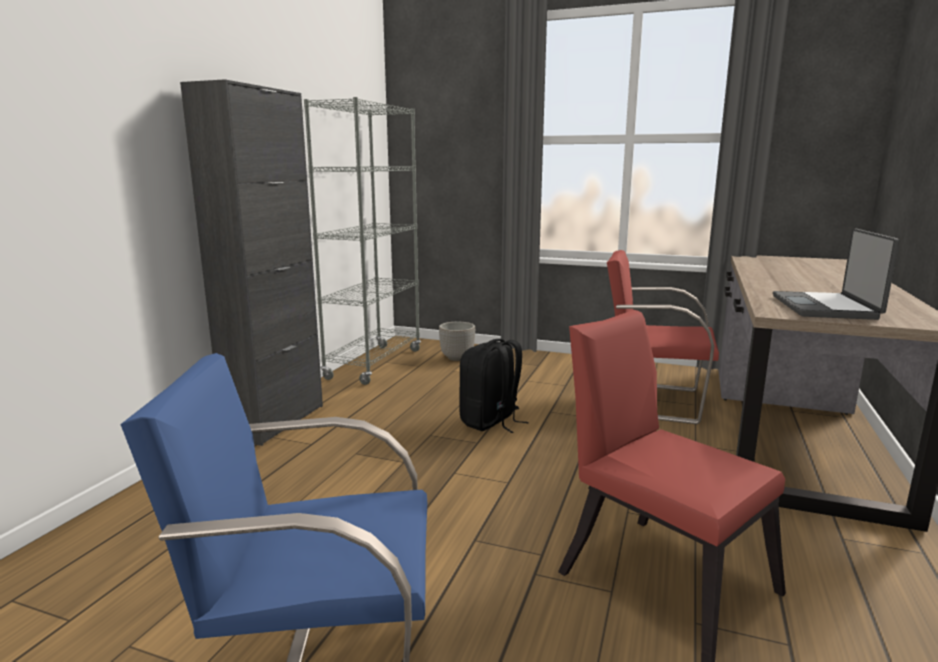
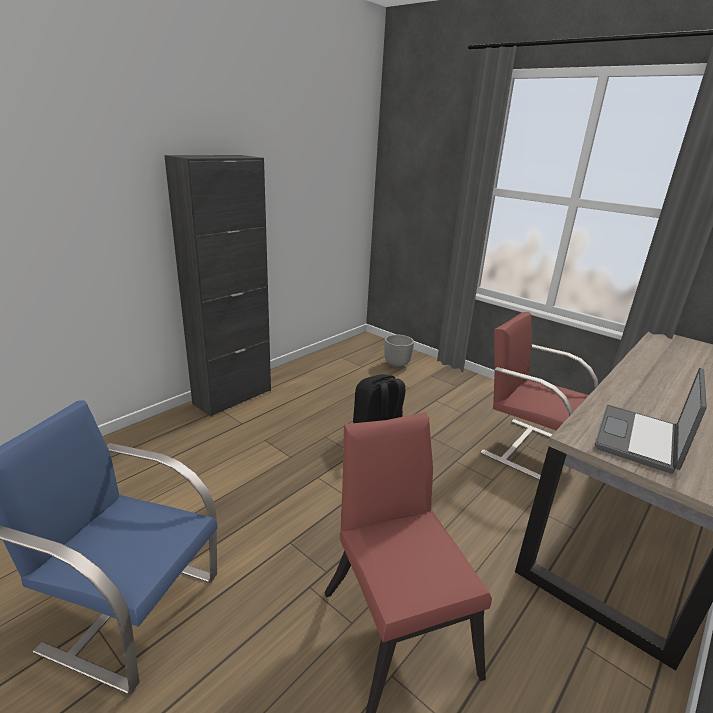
camera: 20 degrees right, 10 degrees up
grey bookcase [304,97,421,385] -> none

